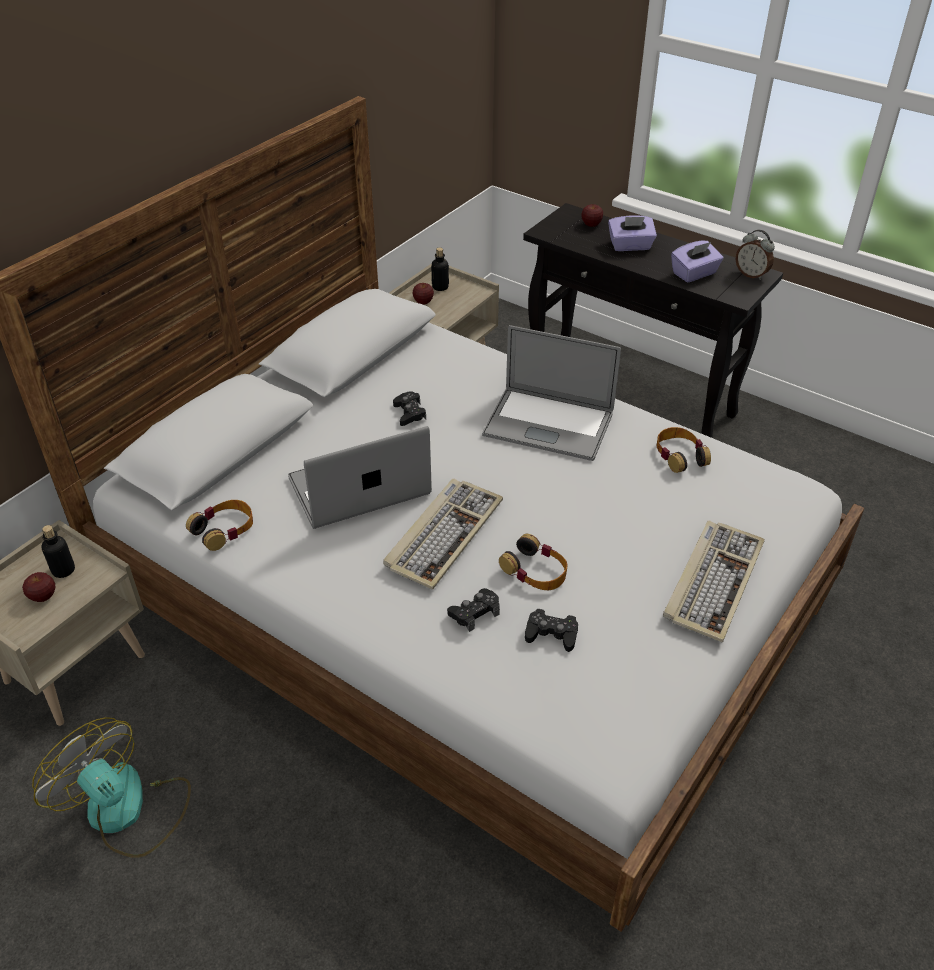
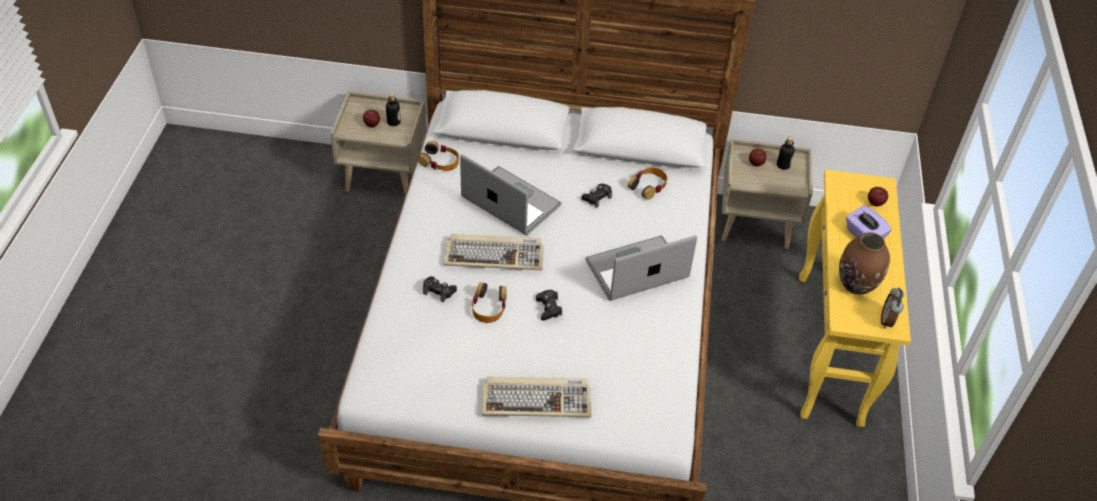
camera: 60 degrees right, 5 degrees up
fan [32,717,191,858] -> none
laptop [482,325,621,461] -> laptop turned 75 degrees clockwise [585,235,697,301]
black console table [523,203,783,438] -> yellow console table [799,170,911,427]
black game controller [525,609,578,652] -> black game controller moved to [536,290,562,321]
headphones [657,427,711,473] -> headphones moved to [628,167,667,200]
purple tissue box [671,241,723,283] -> brown vase [839,232,890,295]

